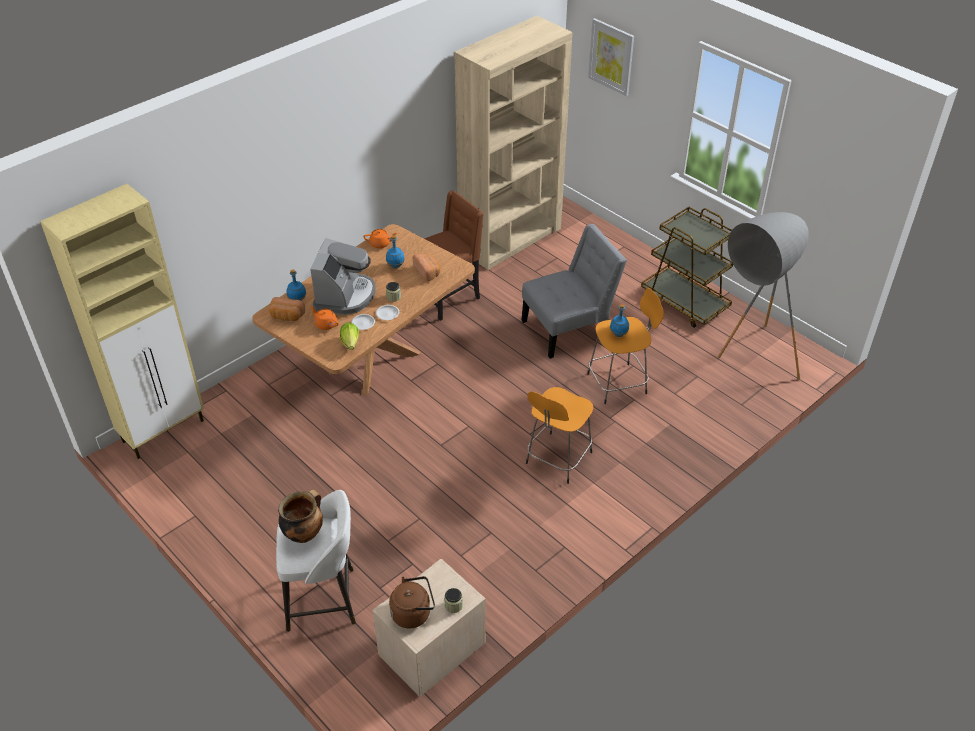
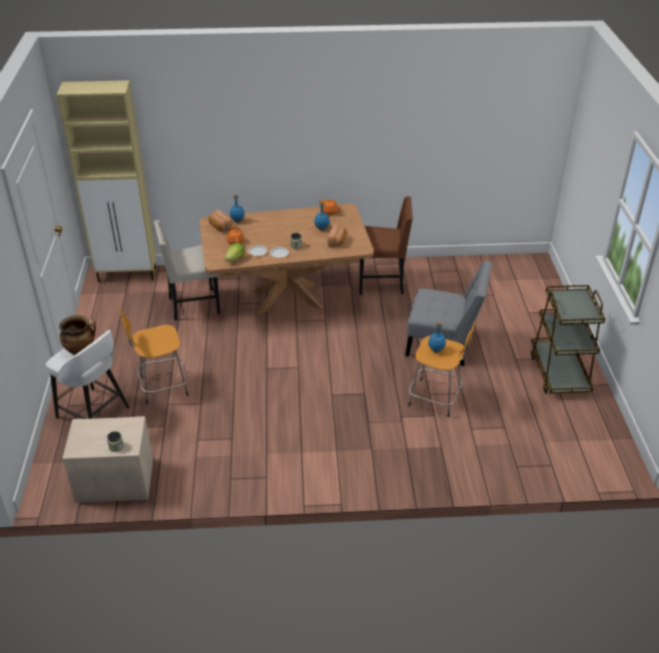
camera: 40 degrees right, 5 degrees down
coffee machine [310,238,376,315] -> none
brown kettle [389,576,435,628] -> none
beige bookcase [454,16,572,270] -> none
orange stool [526,387,593,484] -> orange stool moved to [121,308,188,404]
picture [588,18,634,96] -> none
grey floor lamp [717,212,809,380] -> none
none -> beige chair [154,220,220,321]

